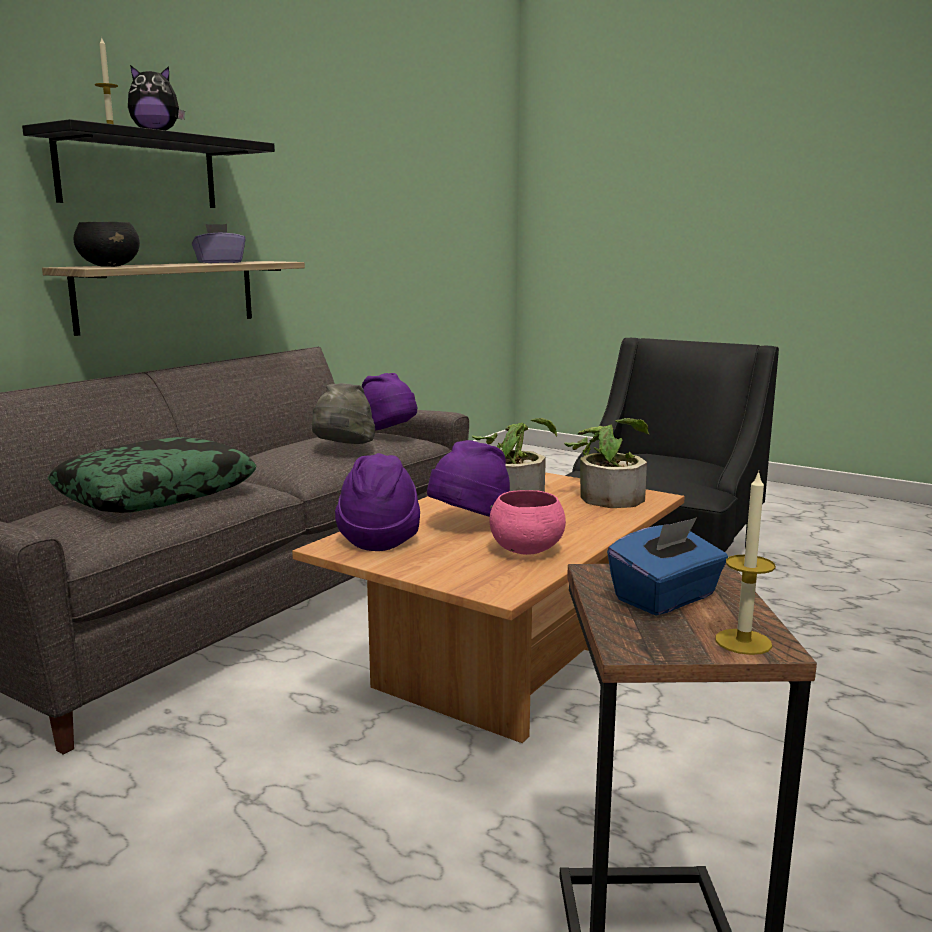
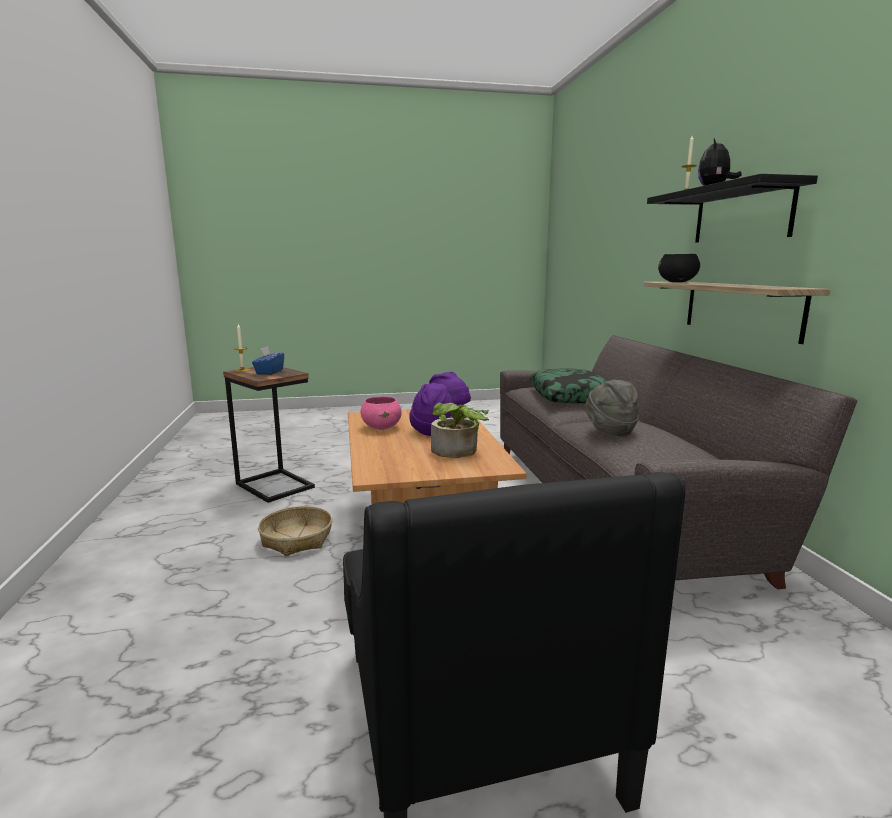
camera: 135 degrees right, 0 degrees up
purple tissue box [192,224,246,263] -> none
purple hat [362,373,418,431] -> none
potted plant [564,418,649,508] -> none
none -> basket [258,506,332,556]

